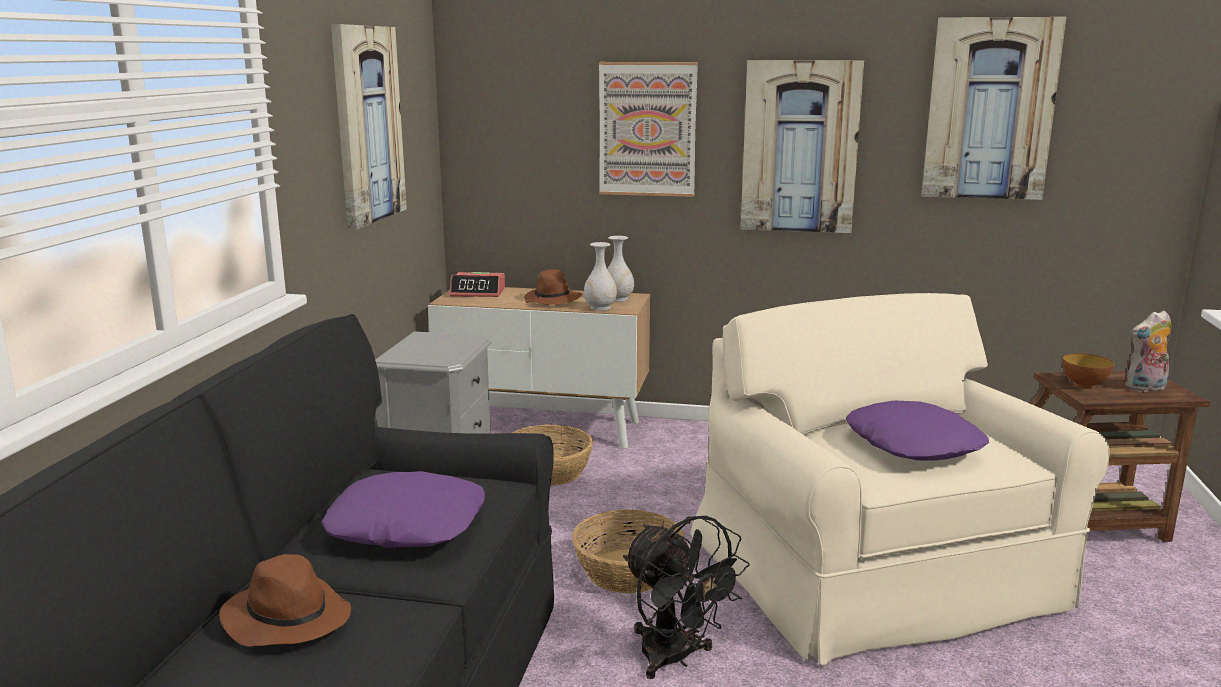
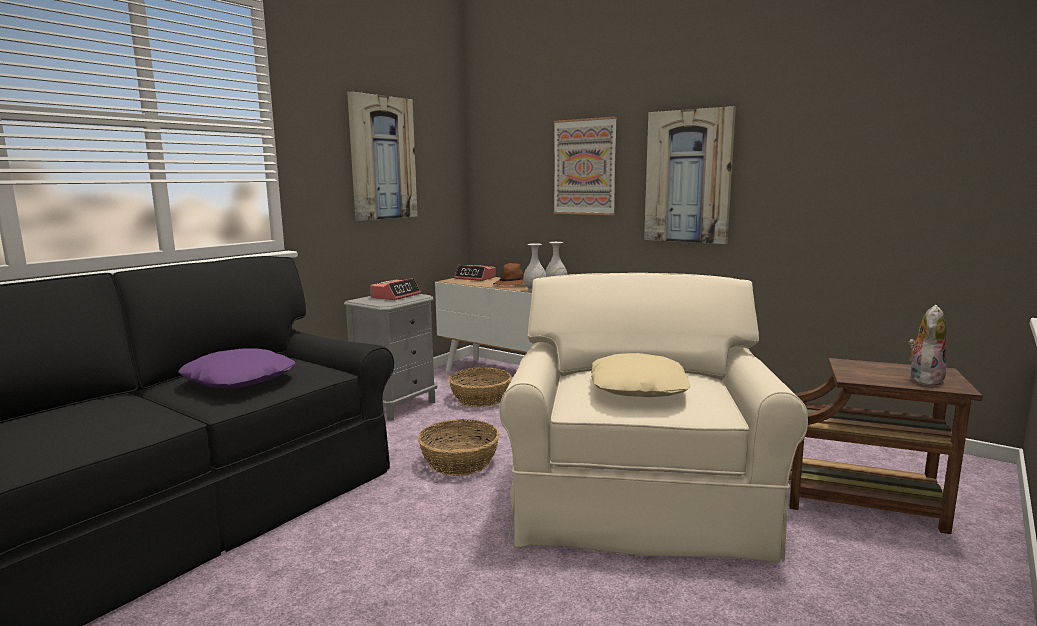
camera: 25 degrees right, 5 degrees down
brown hat [219,554,351,647] -> none
black fan [623,516,750,679] -> none
purple pillow [846,401,989,461] -> beige pillow [591,353,690,397]
picture [922,17,1067,200] -> none
bowl [1062,353,1114,388] -> none
plush toy [1125,310,1171,392] -> plush toy turned 120 degrees clockwise [908,305,947,385]
none -> alarm clock [370,278,421,300]

